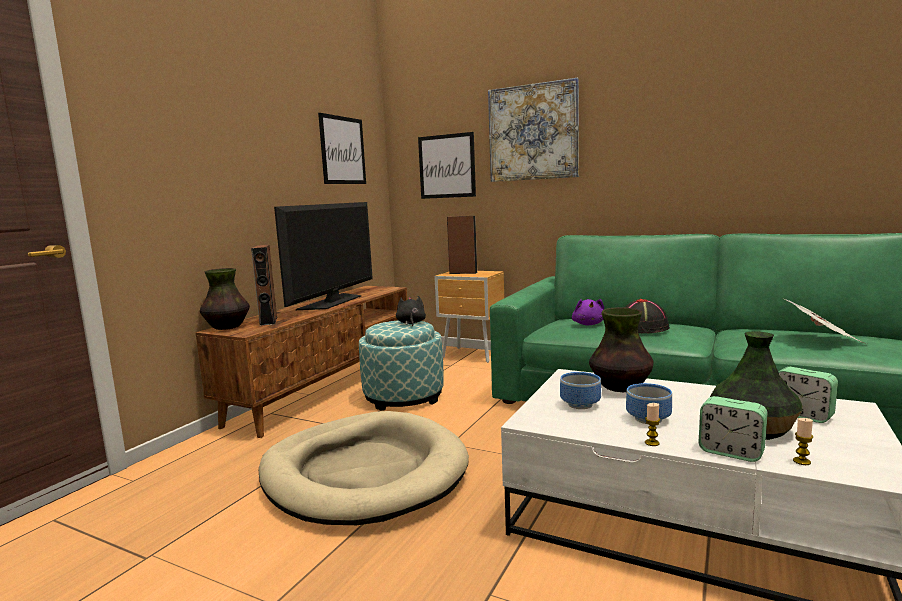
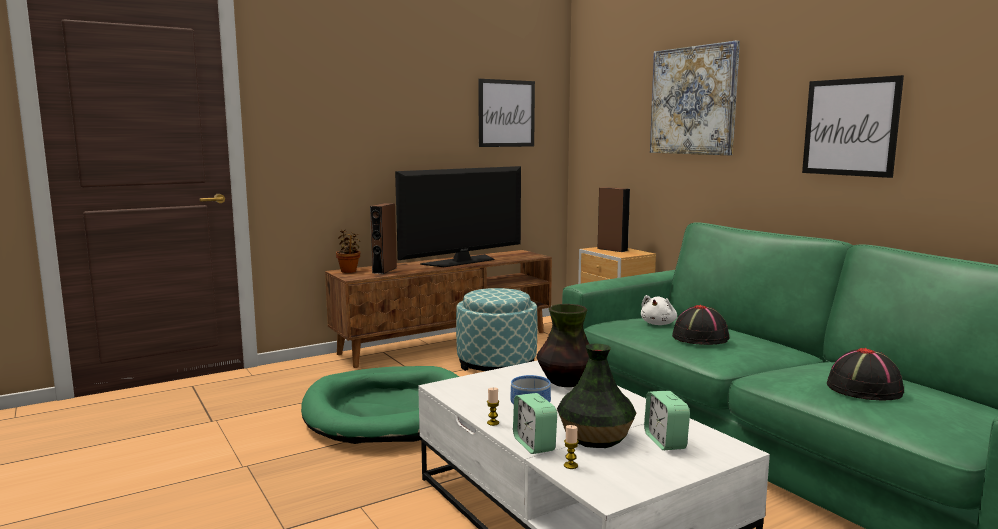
camera: 30 degrees right, 0 degrees up
vase [200,268,250,330] -> potted plant [336,229,360,273]
beige dog bed [259,411,469,525] -> green dog bed [301,366,459,444]
black plush toy [396,296,426,326] -> none
picture [418,132,476,199] -> picture moved to [802,75,904,178]
bowl [560,372,601,409] -> none
purple plush toy [572,299,604,325] -> white plush toy [641,295,677,325]
newspaper [781,298,867,344] -> black hat [827,348,904,400]

